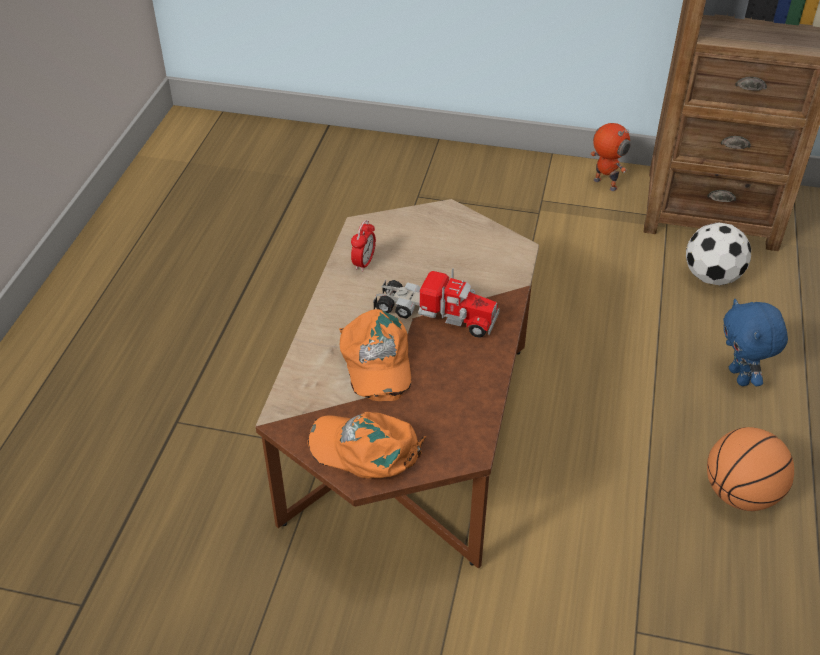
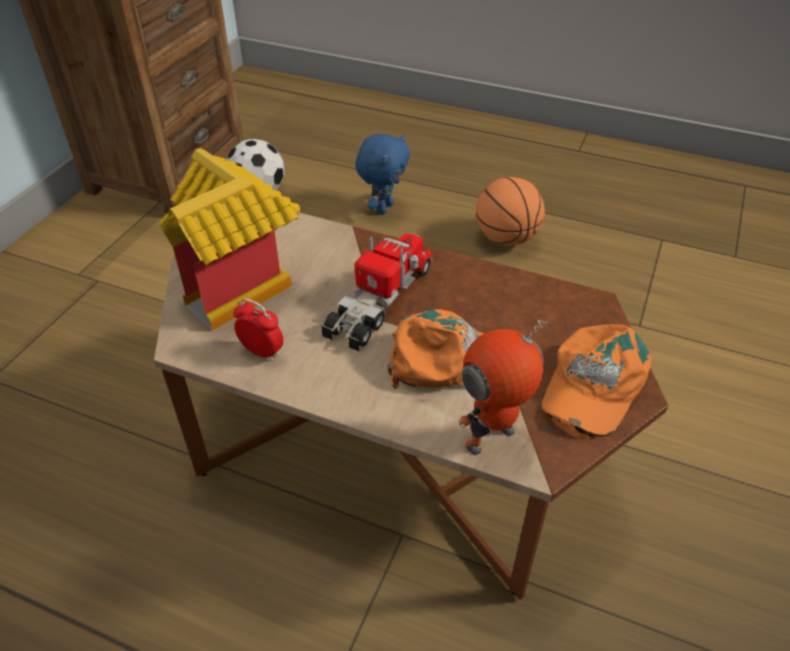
camera: 80 degrees left, 0 degrees up
toy robot [590,123,631,191] -> toy robot moved to [458,320,548,455]
blue plush toy [723,299,788,386] -> blue plush toy turned 60 degrees counterclockwise [355,134,410,215]
none -> toy house [160,148,300,331]

